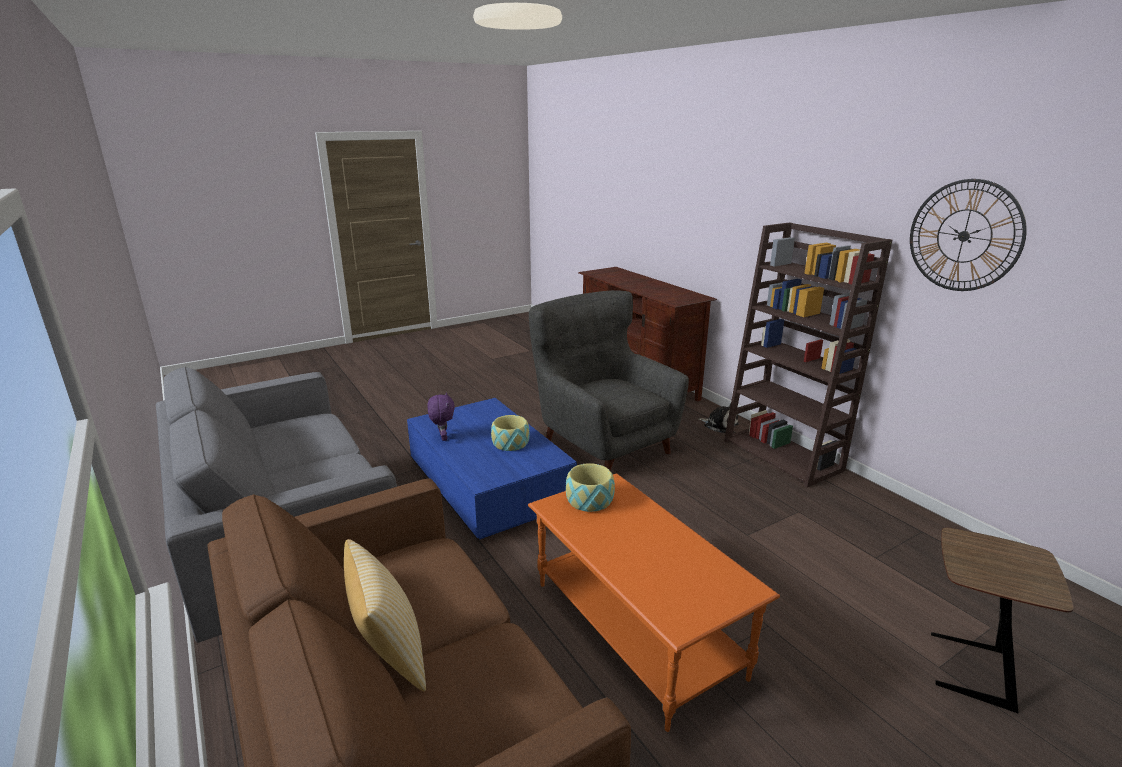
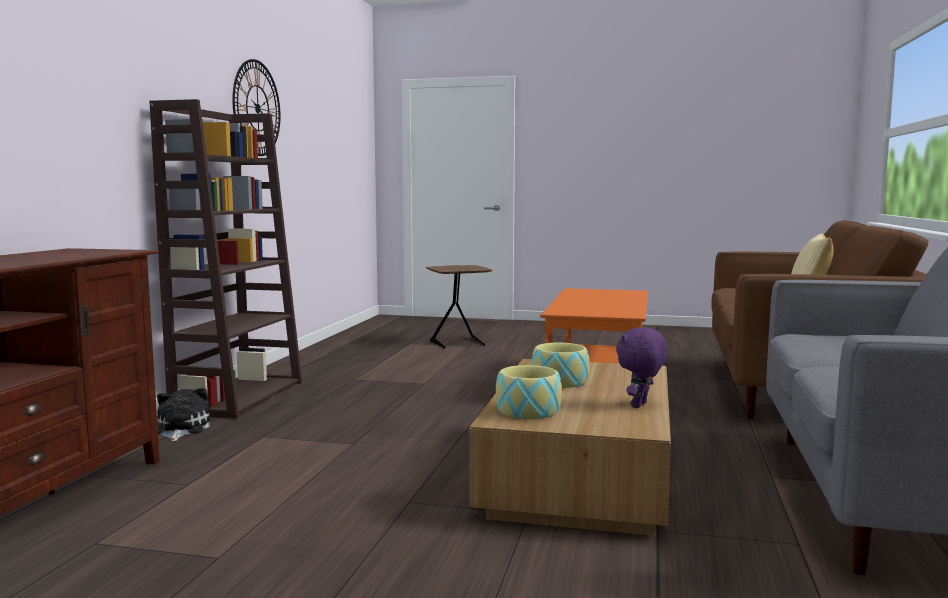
camera: 135 degrees left, 15 degrees down
blue coffee table [407,398,577,539] -> brown coffee table [470,359,671,536]
grey armchair [529,290,689,471] -> none
bowl [566,463,615,512] -> bowl moved to [496,365,562,419]

